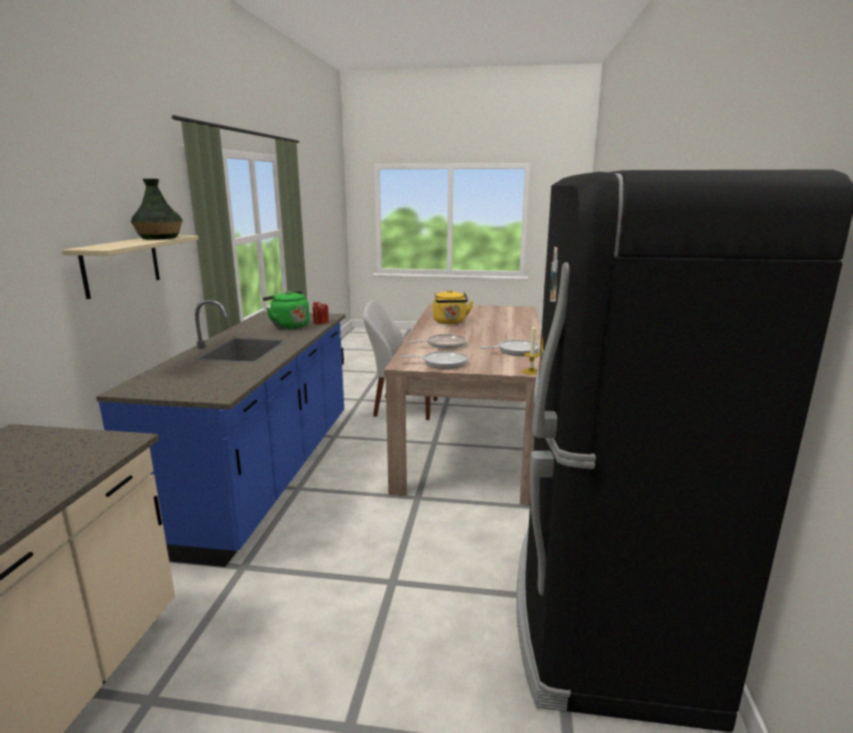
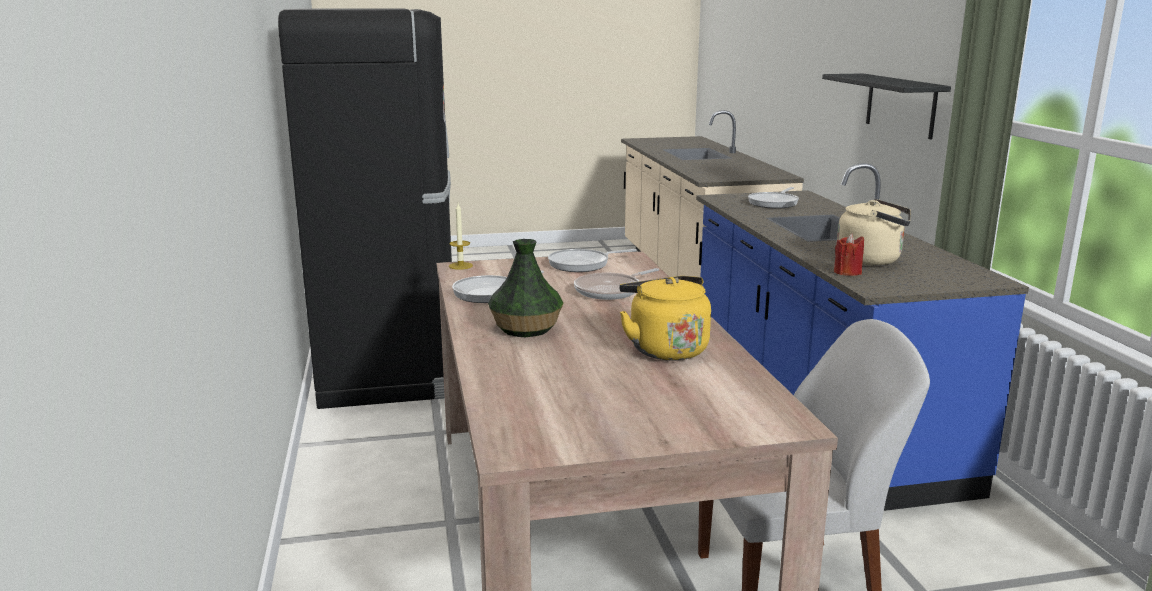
camera: 160 degrees right, 0 degrees up
beige shelf [62,235,198,299] -> black shelf [822,73,951,140]
vase [131,179,183,239] -> vase moved to [488,239,564,337]
green kettle [263,291,310,329] -> beige kettle [837,199,911,266]
none -> frying pan [748,187,799,209]

